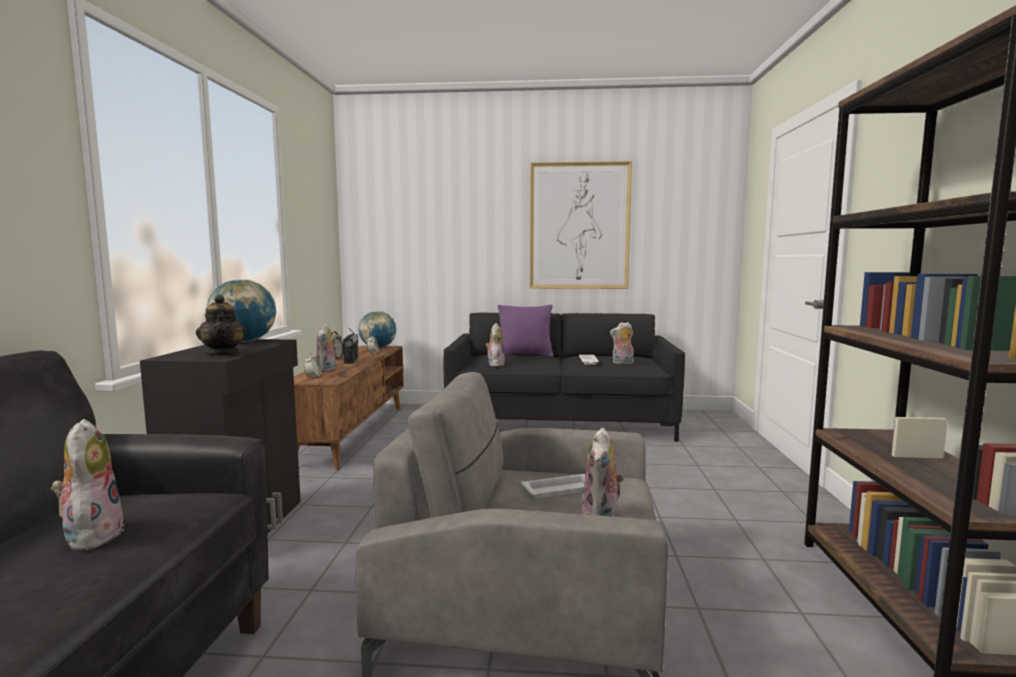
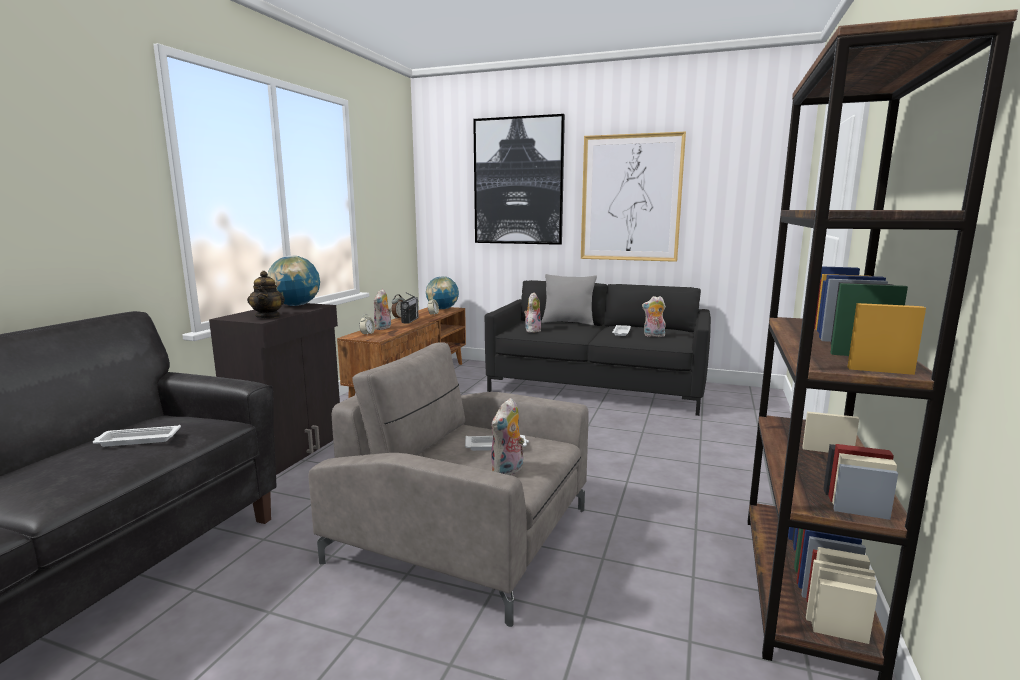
camera: 15 degrees right, 5 degrees up
plush toy [51,419,124,550] -> white tray [93,425,181,447]
purple pillow [498,304,554,357] -> grey pillow [541,274,597,325]
none -> picture [473,114,565,245]

